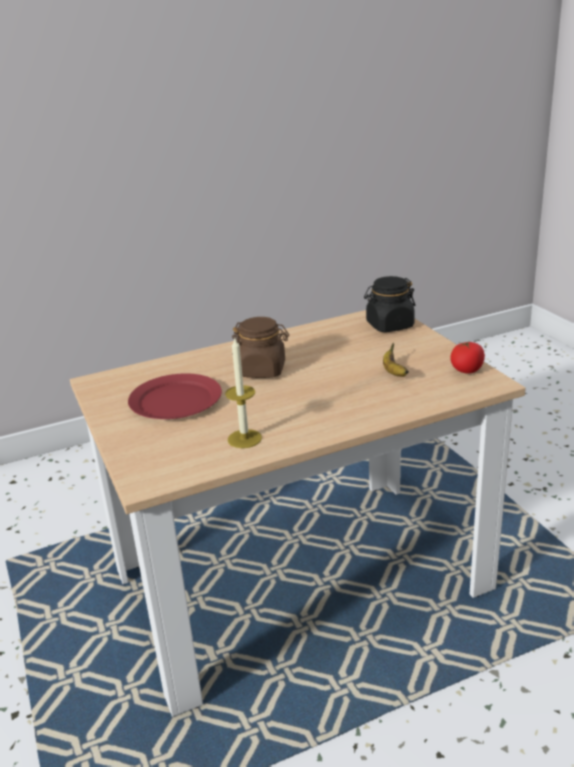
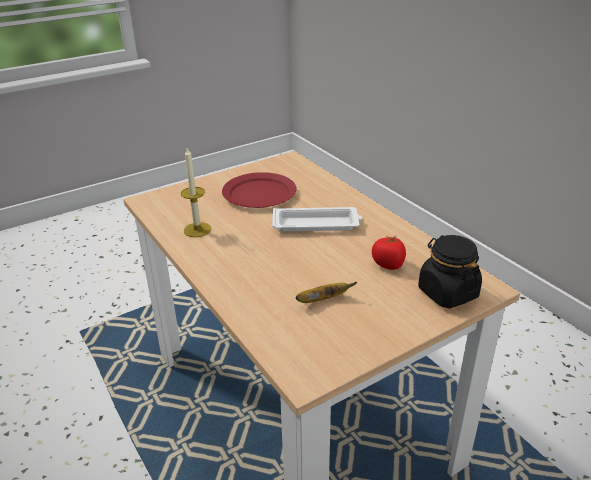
camera: 80 degrees right, 5 degrees up
brown jar [232,317,289,378] -> white tray [272,207,362,231]
tomato [450,342,485,374] -> tomato moved to [372,236,406,270]

